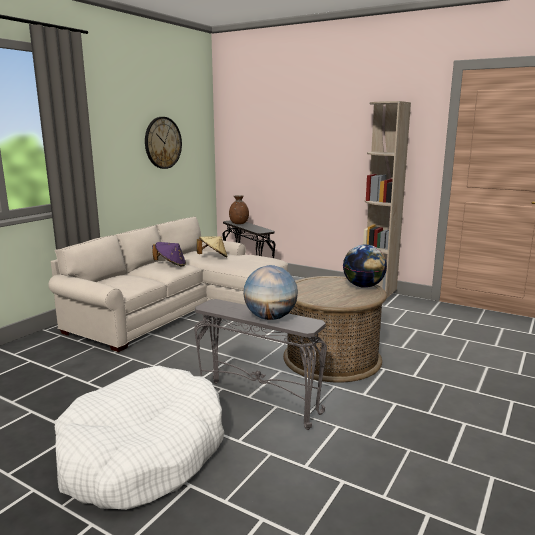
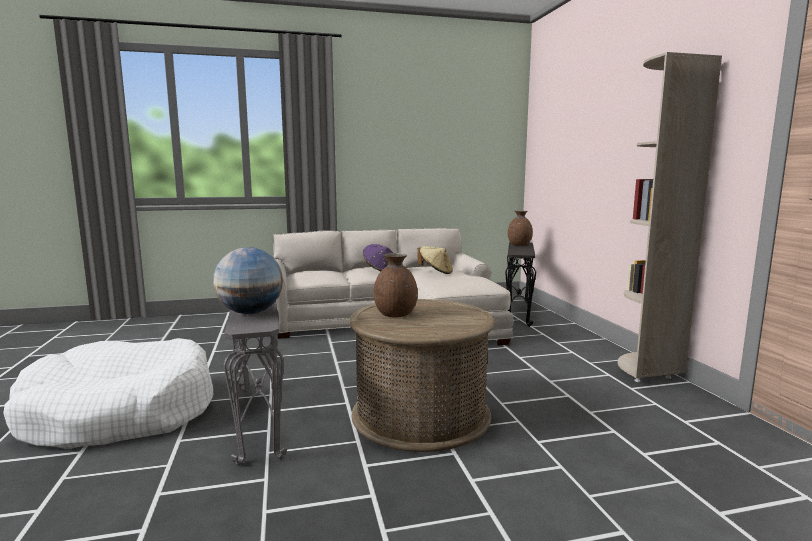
camera: 45 degrees right, 5 degrees down
wall clock [145,117,182,169] -> none
globe [343,244,387,288] -> none
none -> brown vase [373,253,418,317]

